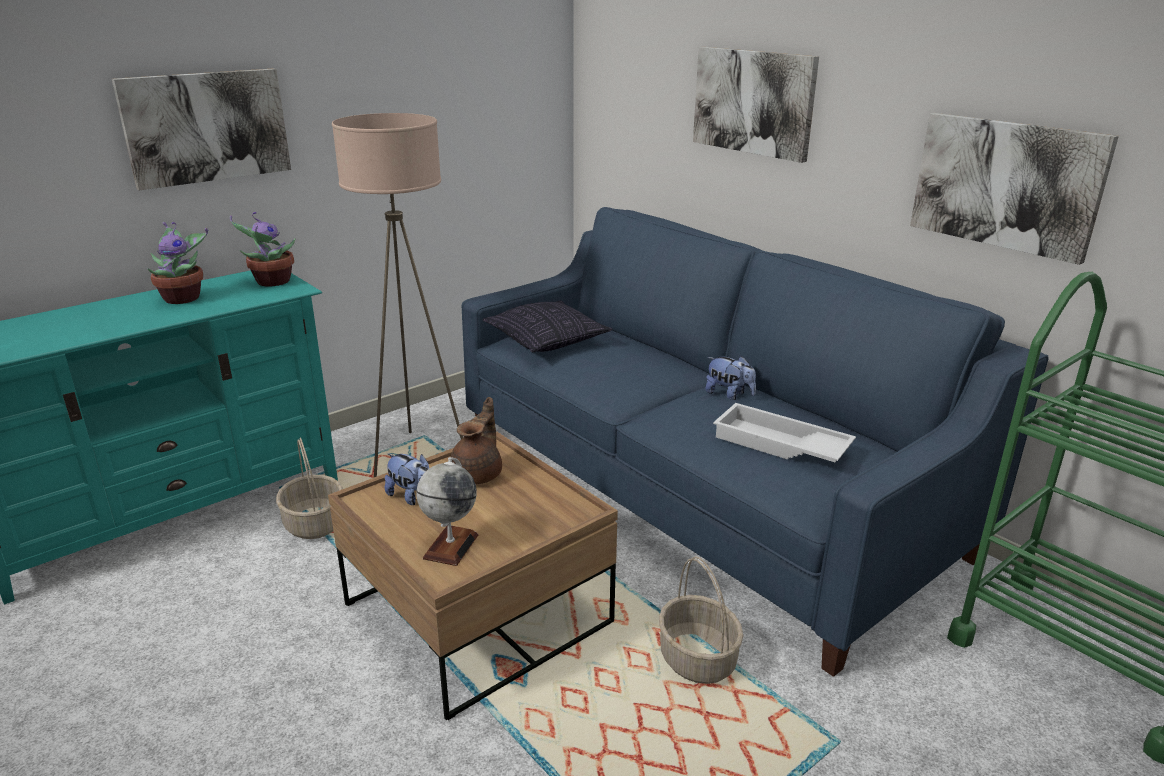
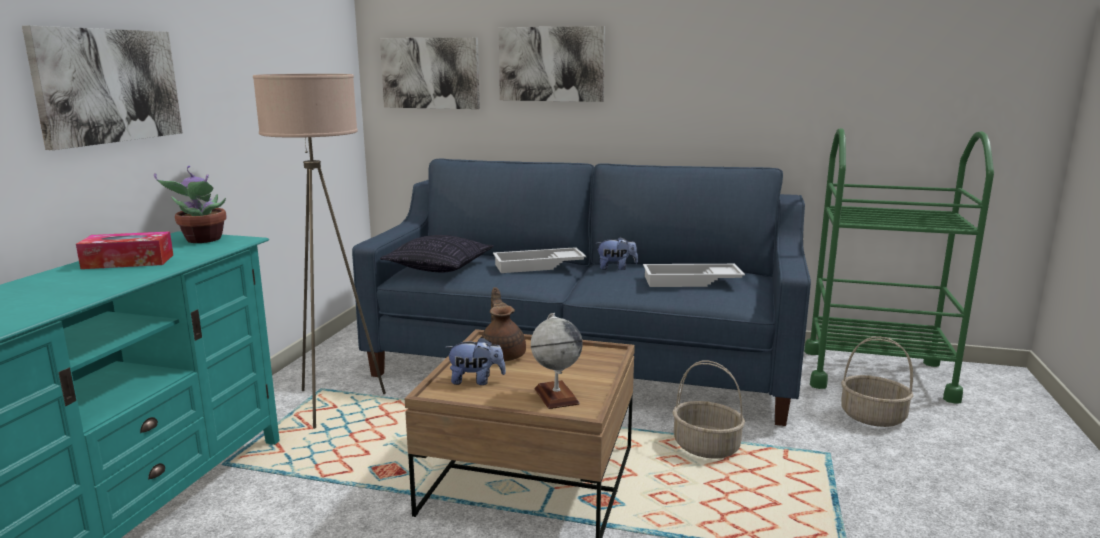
camera: 35 degrees left, 10 degrees down
potted plant [147,222,208,304] -> tissue box [76,231,173,269]
basket [276,437,343,539] -> basket moved to [841,337,914,427]
picture [910,113,1119,265] -> picture moved to [380,37,480,109]
none -> white tray [493,247,586,273]

